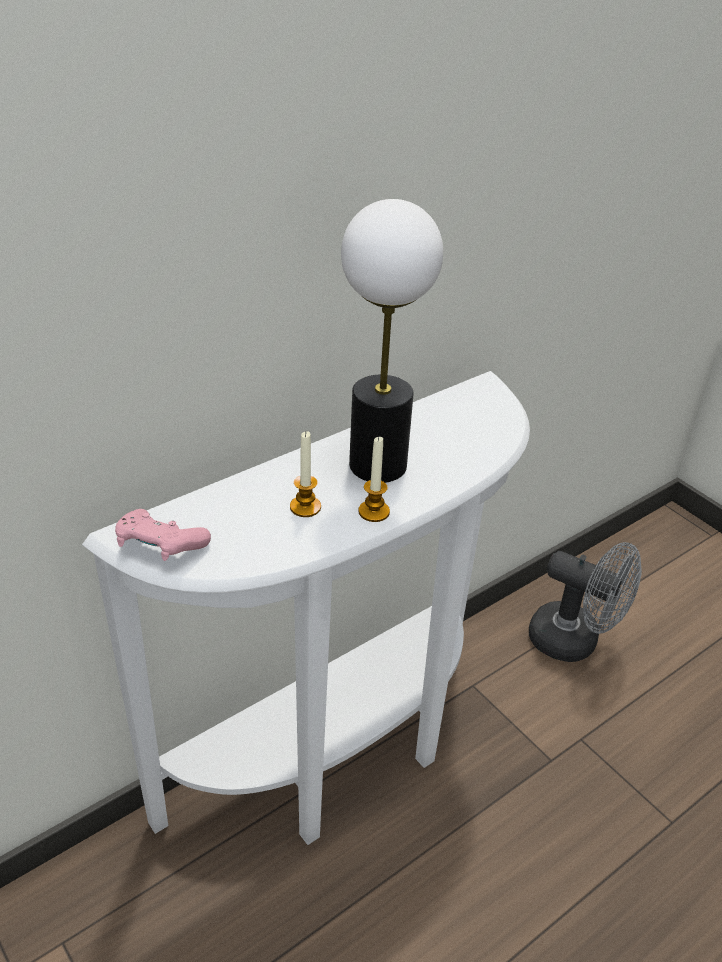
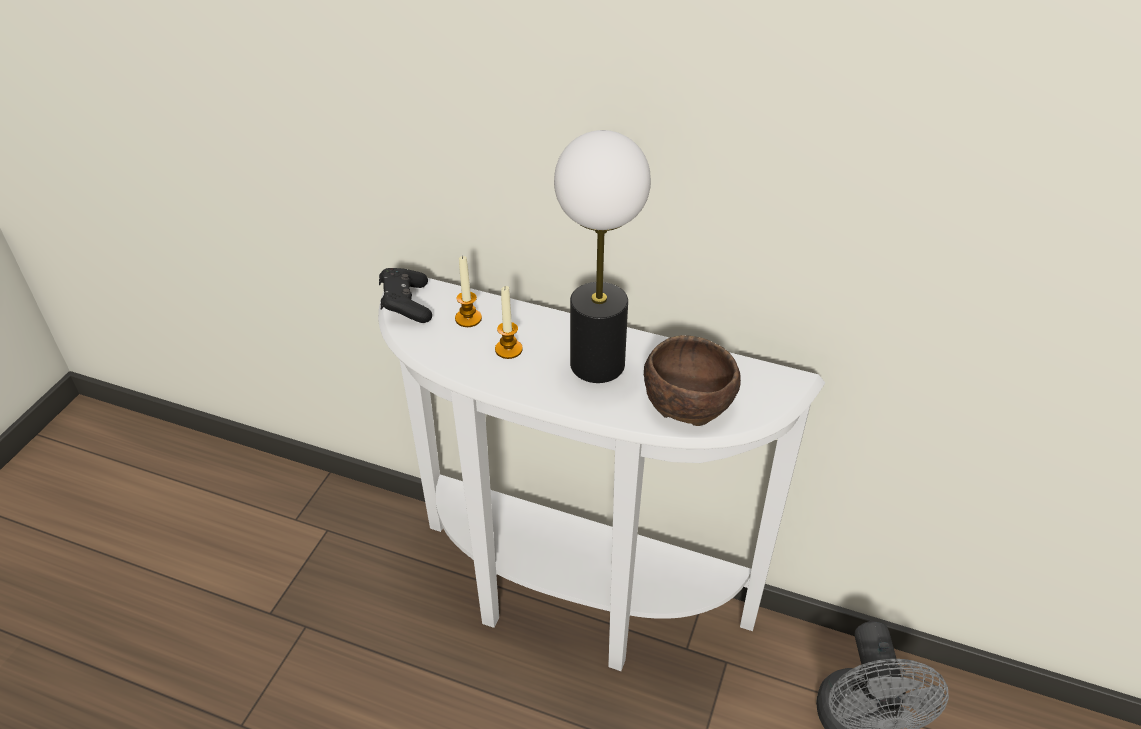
camera: 60 degrees right, 5 degrees up
pink game controller [115,509,211,561] -> black game controller [379,268,432,323]
candle [358,437,390,522] -> candle moved to [455,255,482,327]
none -> brown bowl [644,335,741,426]

